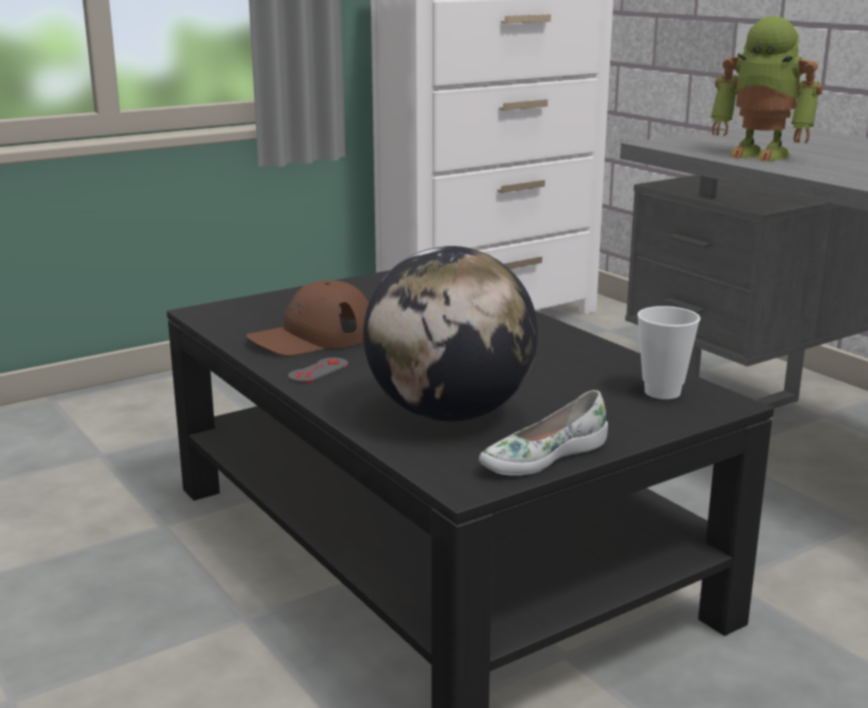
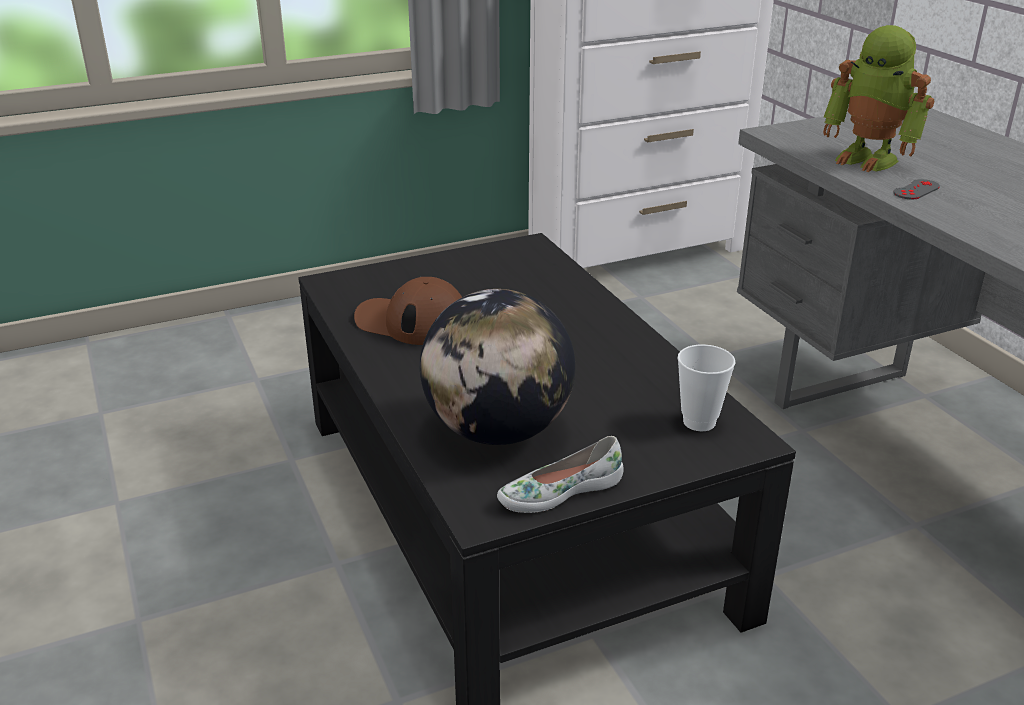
camera: 10 degrees right, 10 degrees up
brown cap [246,280,369,356] -> brown cap turned 45 degrees clockwise [354,277,462,345]
grey game controller [288,358,348,383] -> grey game controller moved to [893,179,940,199]

